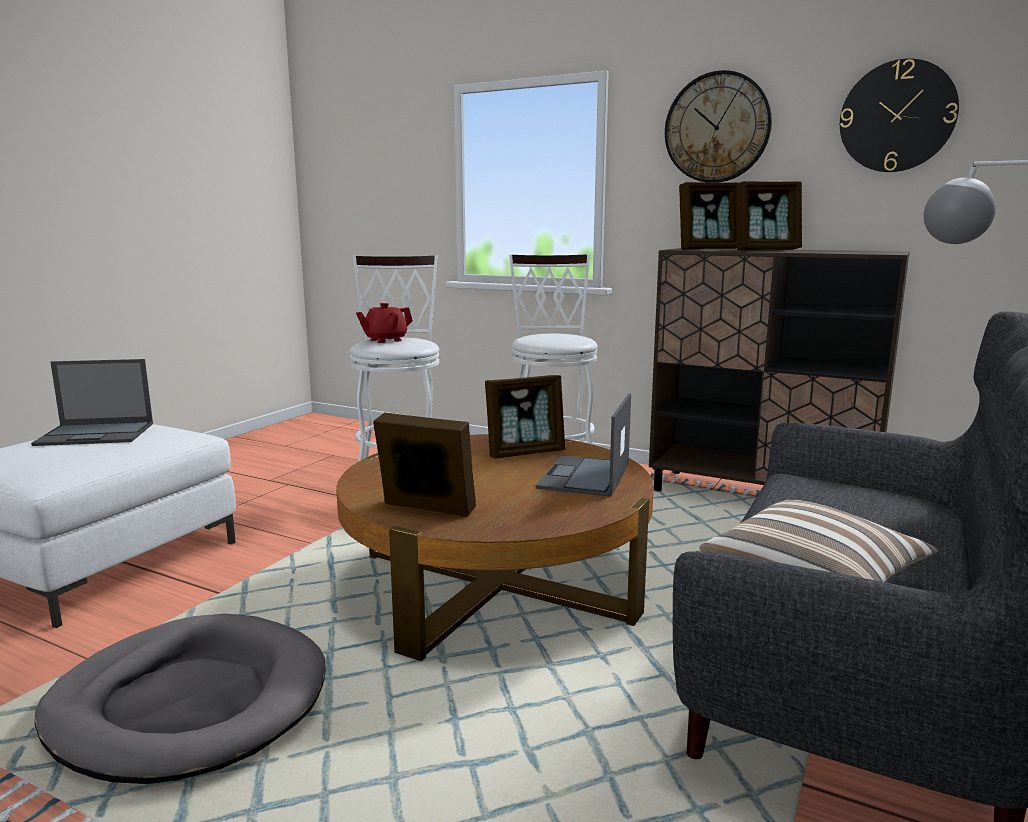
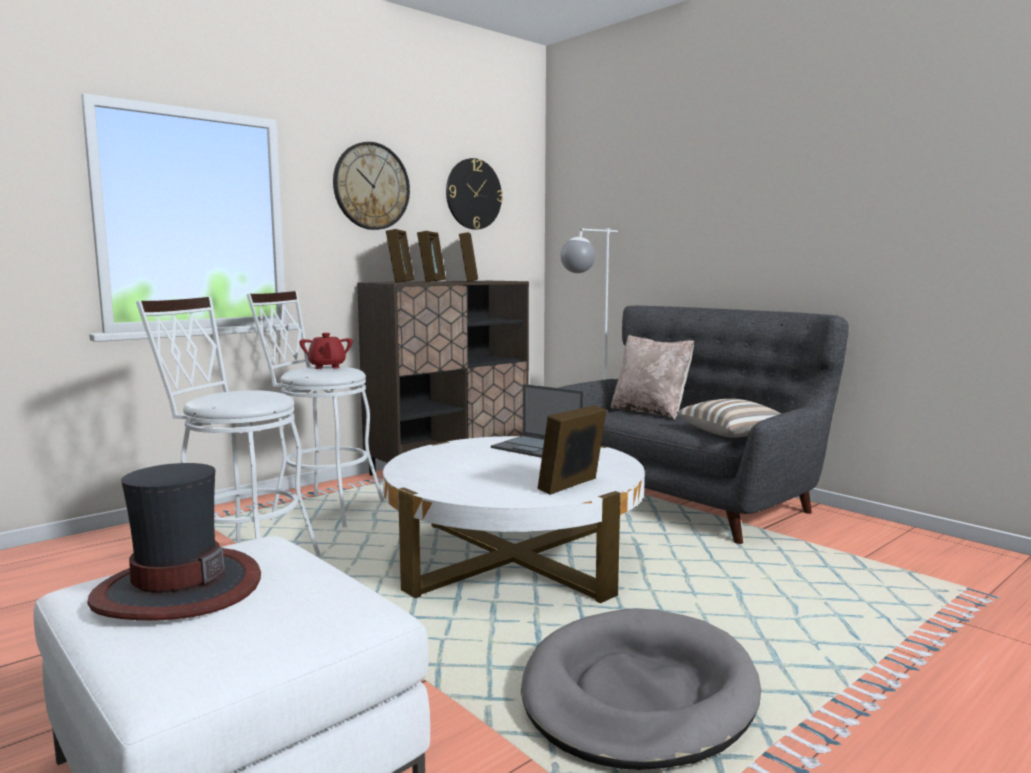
camera: 70 degrees left, 5 degrees down
laptop [31,359,153,446] -> hat [87,463,261,620]
brown coffee table [336,434,654,661] -> white coffee table [383,436,645,603]
red teapot [356,303,413,343] -> red teapot moved to [299,333,353,369]
picture frame [485,375,565,458] -> picture frame moved to [459,232,478,281]
none -> beige pillow [611,335,694,420]

